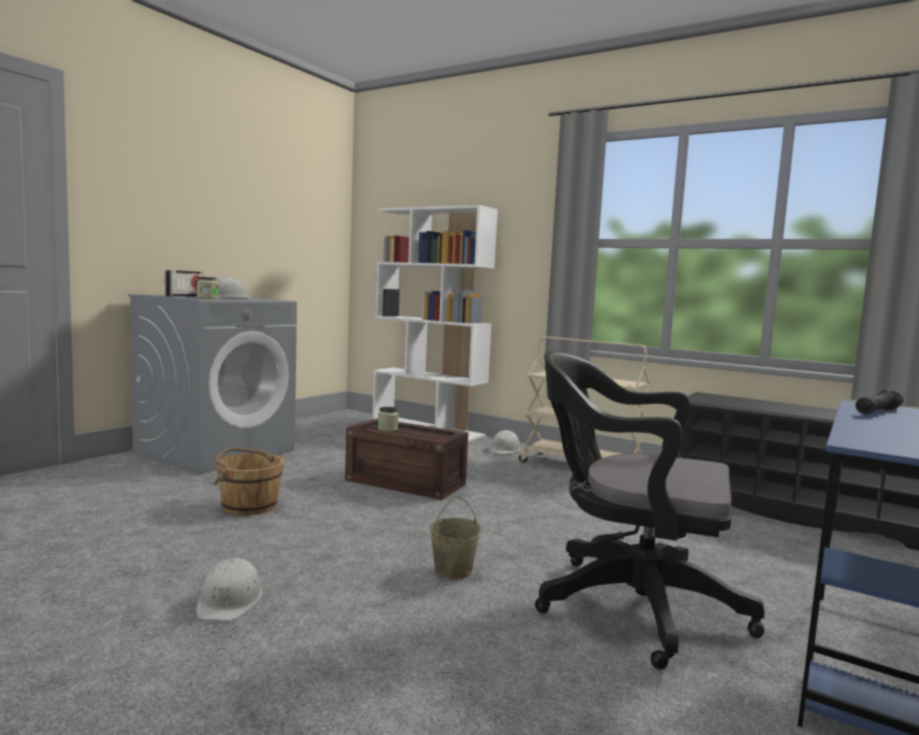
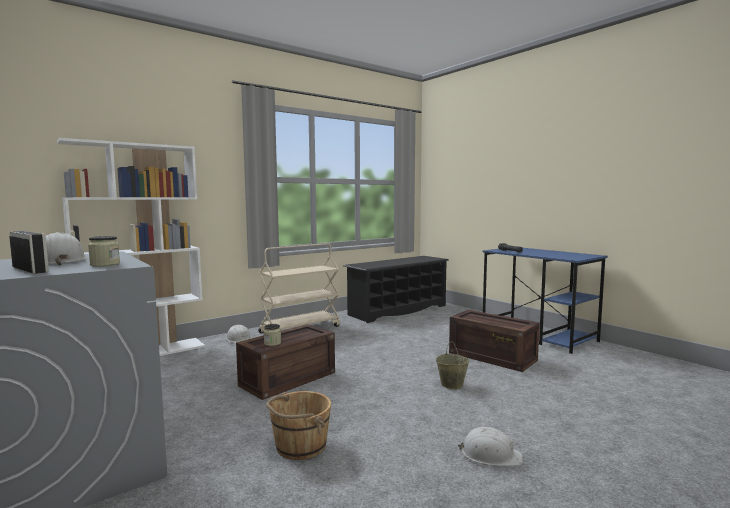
camera: 70 degrees left, 0 degrees up
black office chair [535,351,765,670] -> crate [449,310,540,372]

